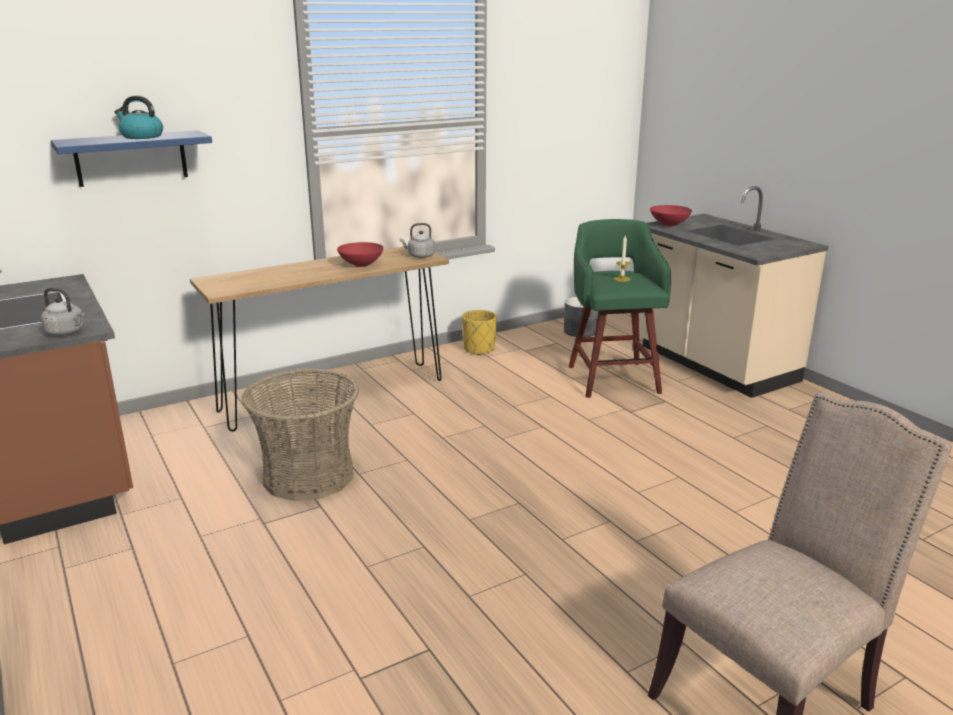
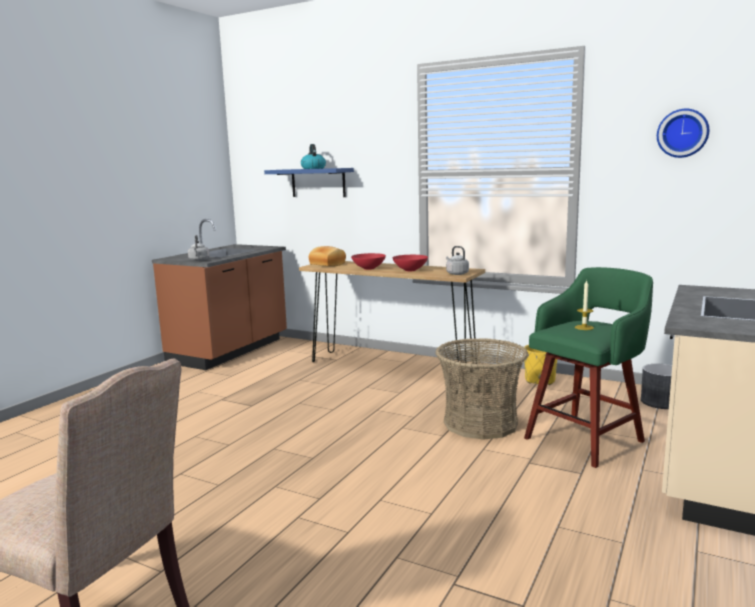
camera: 60 degrees right, 10 degrees down
basket [241,369,359,501] -> basket moved to [435,338,528,440]
red bowl [650,205,692,226] -> red bowl moved to [351,253,386,270]
none -> bread [308,246,346,266]
none -> wall clock [657,109,709,158]

